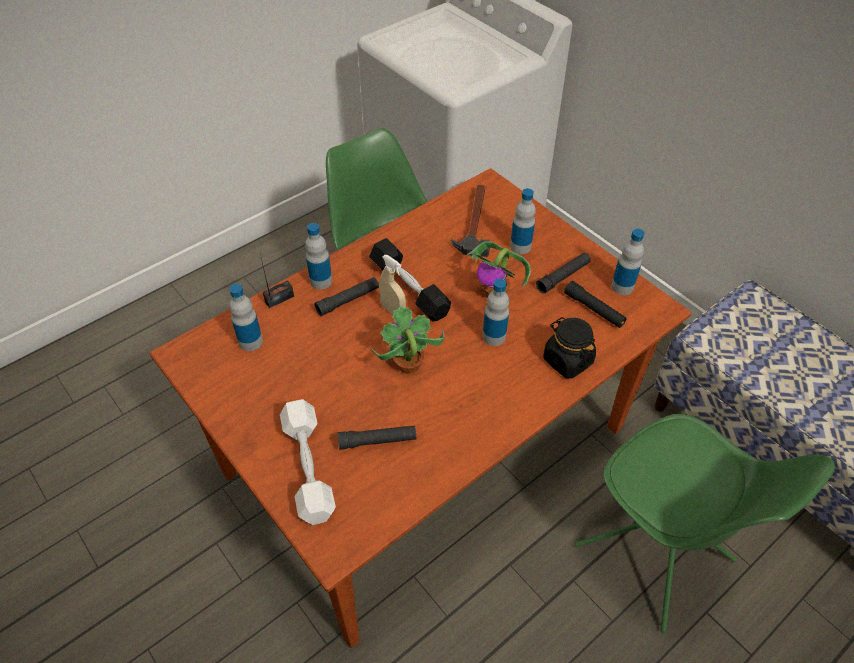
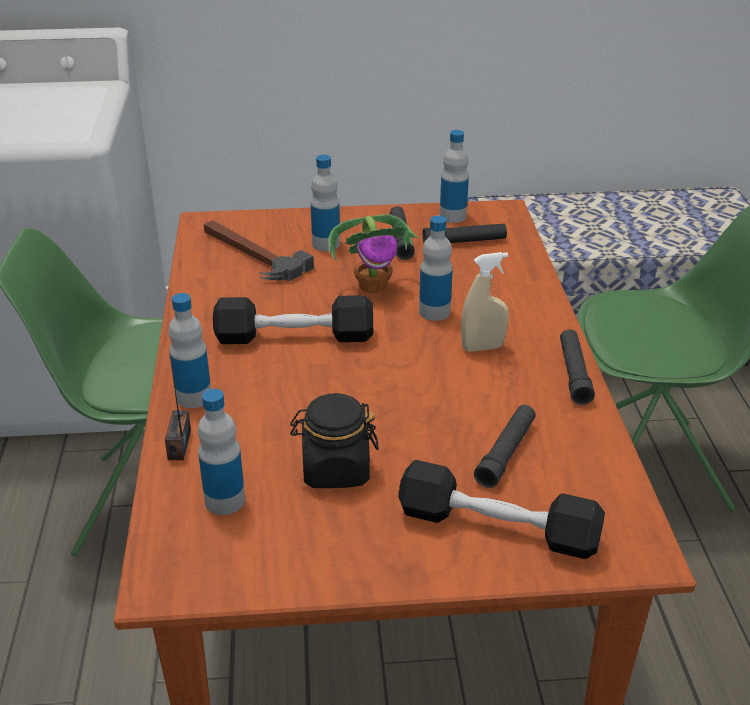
camera: 55 degrees left, 15 degrees down
white dumbbell [280,399,336,525] -> black dumbbell [398,460,605,559]
black flashlight [314,277,379,316] -> black flashlight moved to [560,329,595,405]
potted plant [371,306,445,374] -> none
beige spray bottle [379,255,406,314] -> beige spray bottle moved to [461,252,509,352]
black jar [543,317,596,378] -> black jar moved to [290,393,379,488]

